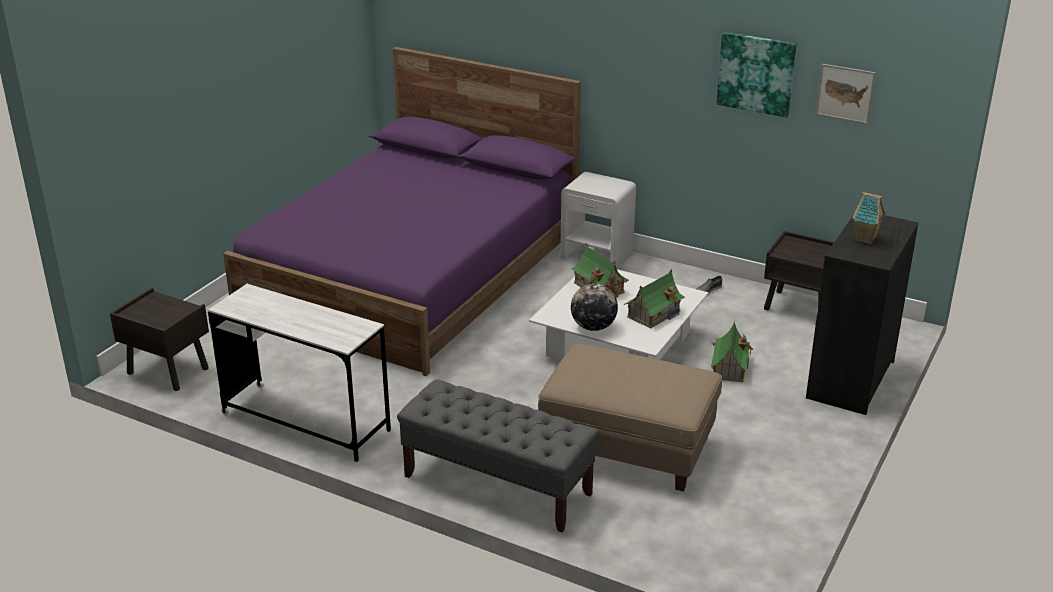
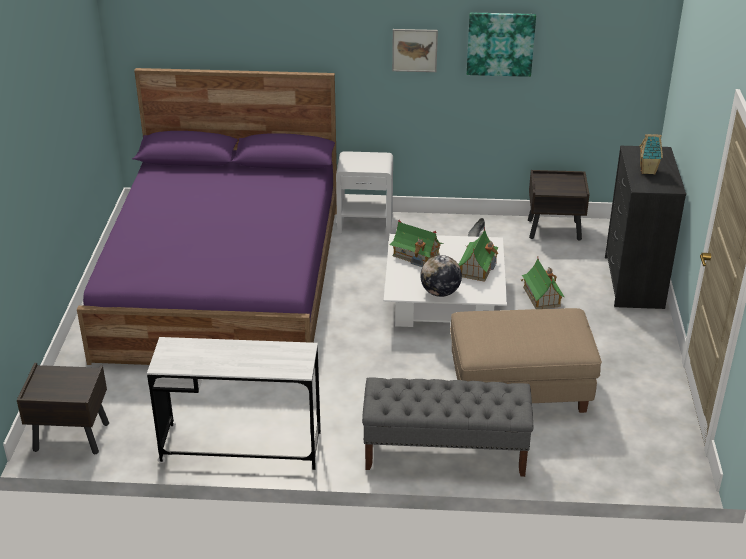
camera: 25 degrees left, 5 degrees up
picture [816,64,876,124] -> picture moved to [392,29,438,72]

